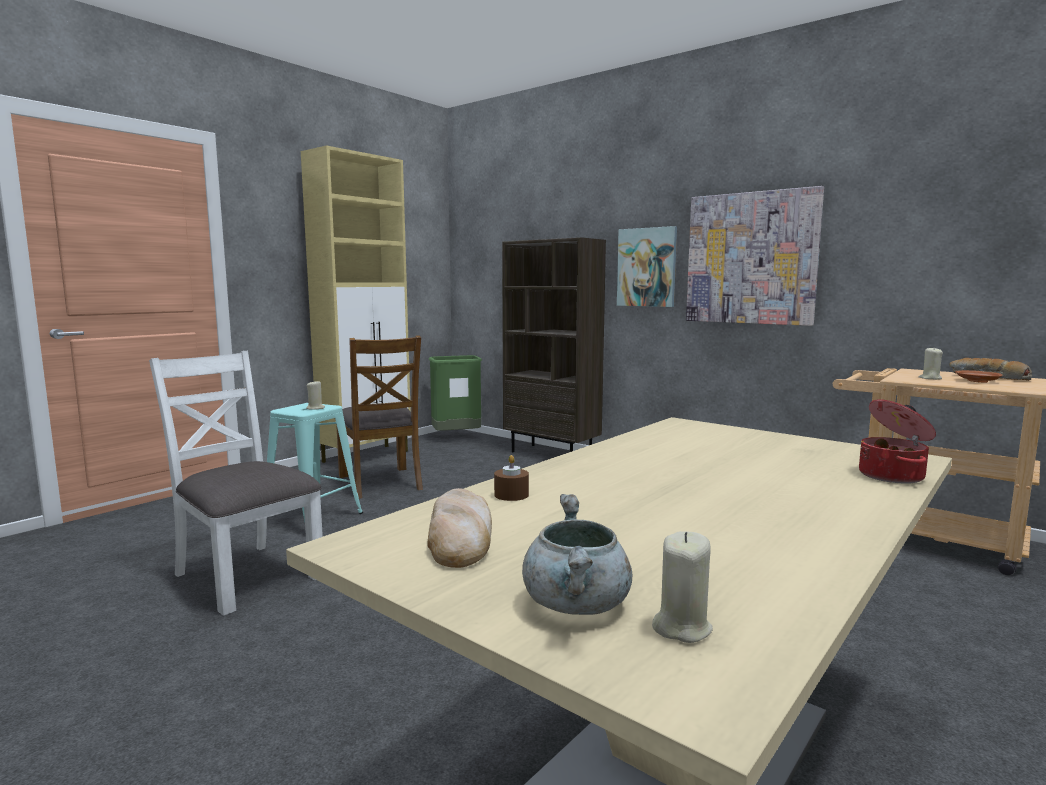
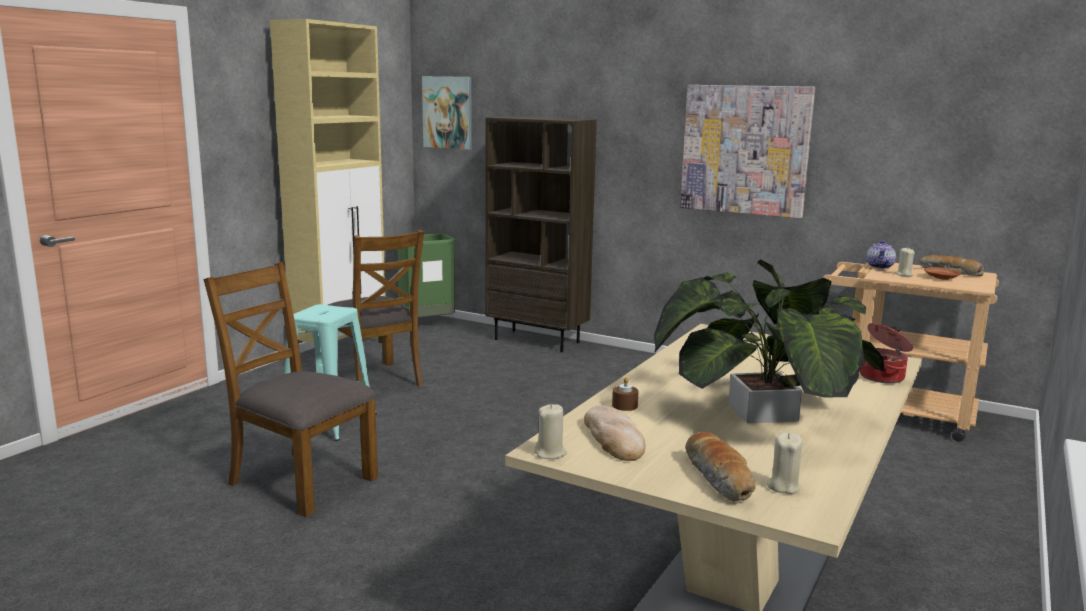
camera: 10 degrees left, 5 degrees up
white chair [149,351,323,616] -> brown chair [204,262,378,517]
beige candle [306,381,325,410] -> beige candle moved to [534,404,567,459]
grey cooking pot [522,494,633,615] -> bread [685,432,756,501]
picture [617,226,677,307] -> picture moved to [422,76,472,150]
none -> potted plant [654,260,884,423]
none -> teapot [866,240,896,269]

